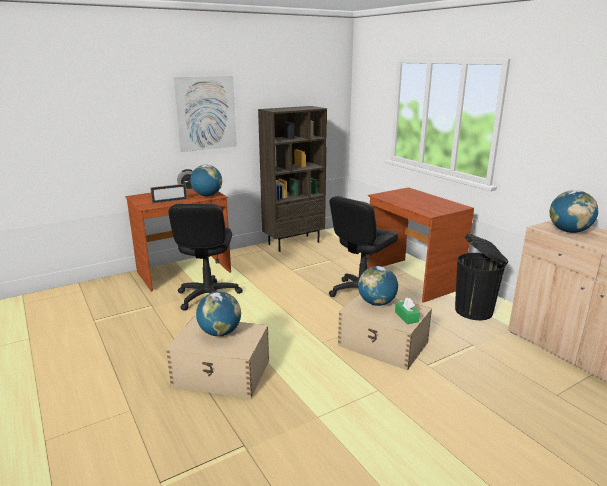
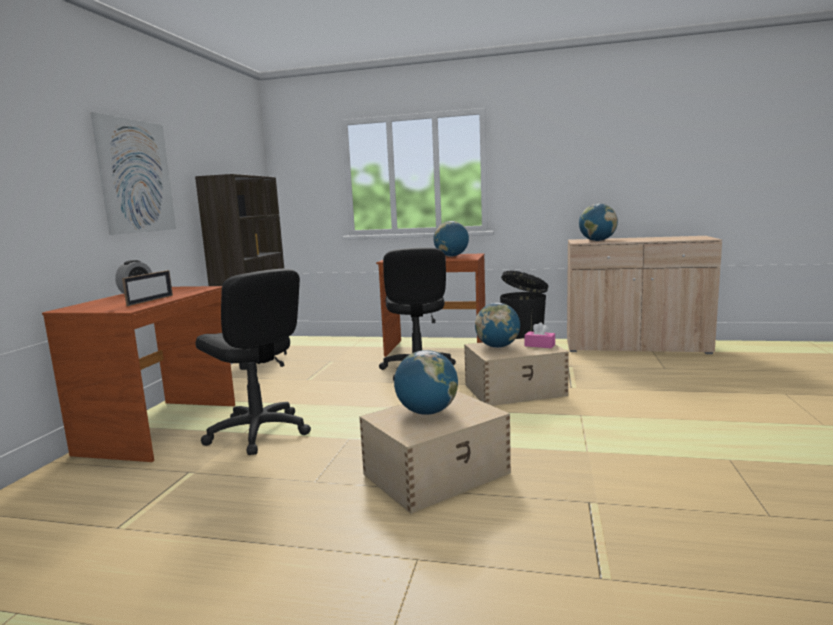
camera: 45 degrees left, 10 degrees down
globe [190,165,222,196] -> globe moved to [434,221,469,257]
green tissue box [395,297,420,324] -> pink tissue box [525,322,555,348]

